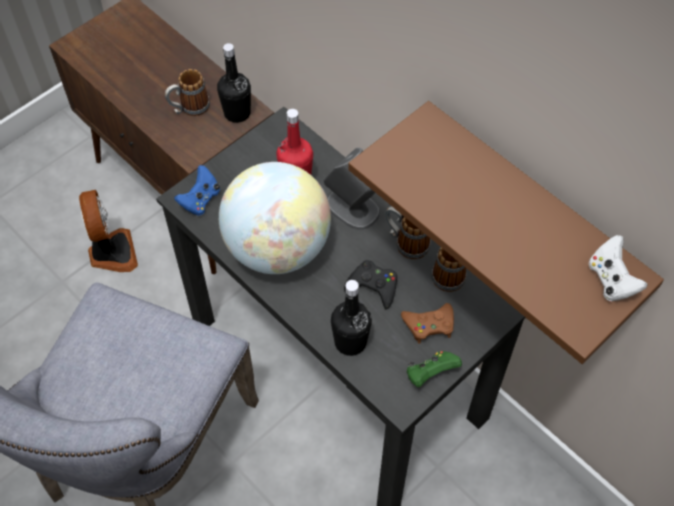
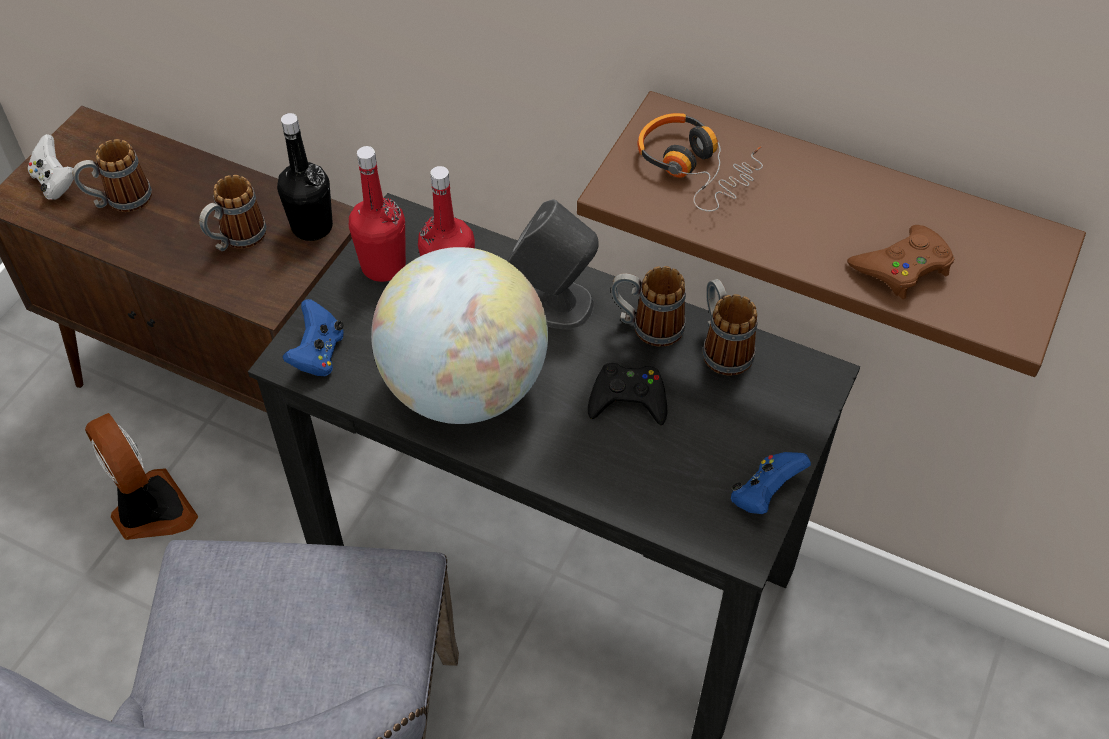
camera: 20 degrees left, 5 degrees down
black bottle [331,280,372,356] -> none
brown game controller [401,303,454,344] -> brown game controller moved to [847,225,954,299]
green game controller [407,351,462,387] -> blue game controller [731,452,811,514]
white game controller [589,235,648,302] -> white game controller moved to [28,134,74,200]
none -> mug [72,139,152,212]
none -> red bottle [349,146,406,282]
none -> headphones [638,113,763,212]

